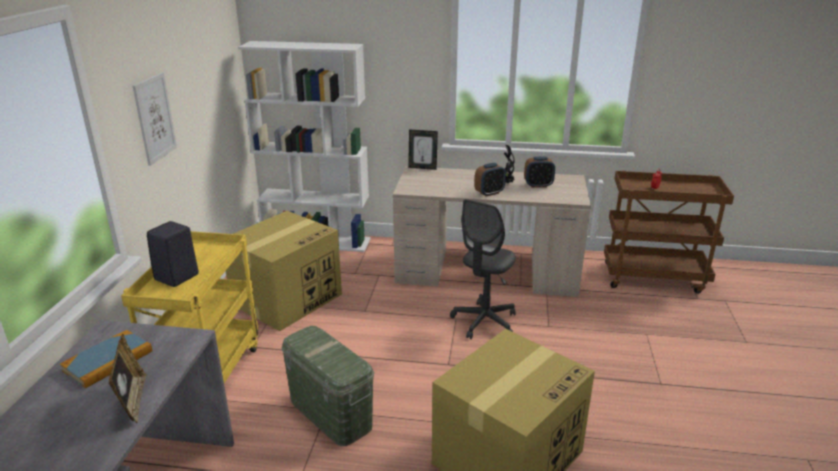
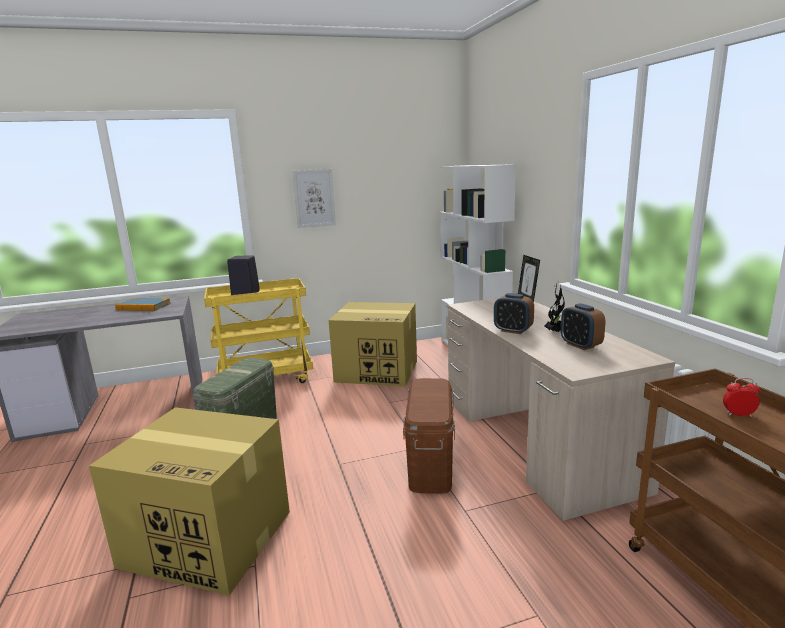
camera: 65 degrees right, 10 degrees down
picture frame [109,334,147,423] -> none
grey office chair [450,199,516,339] -> brown storage box [403,378,455,494]

